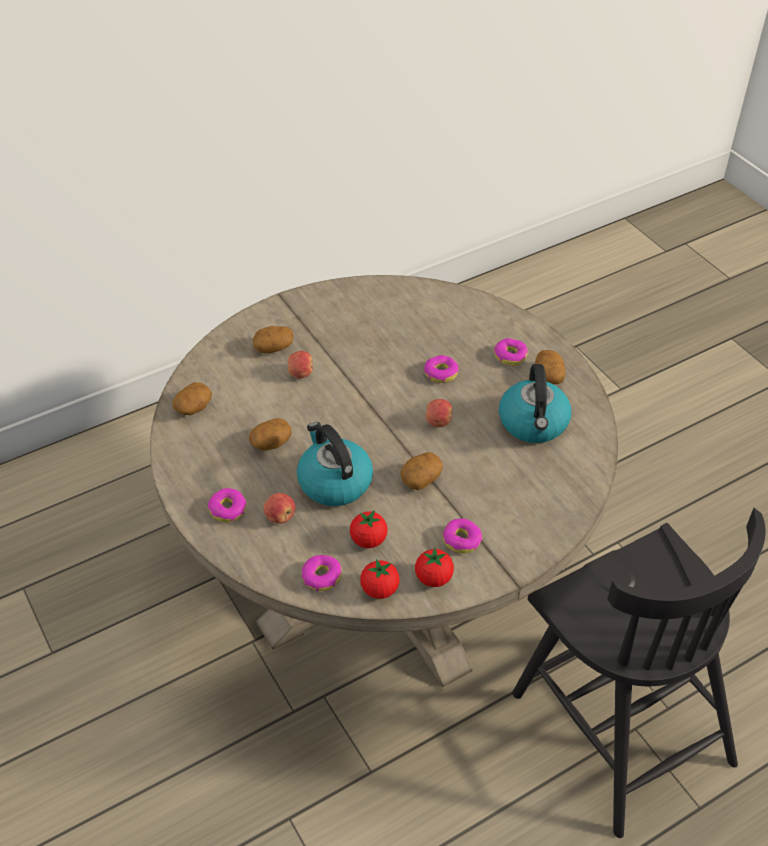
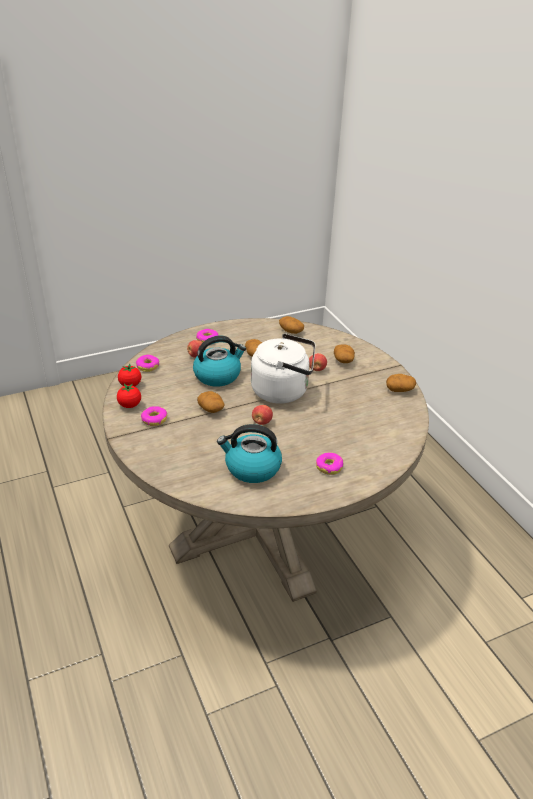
camera: 95 degrees right, 10 degrees down
tomato [350,510,387,548] -> none
donut [424,355,459,383] -> none
black chair [512,508,766,838] -> none
potato [535,350,565,384] -> potato moved to [386,374,416,392]
none -> white kettle [251,333,316,404]

